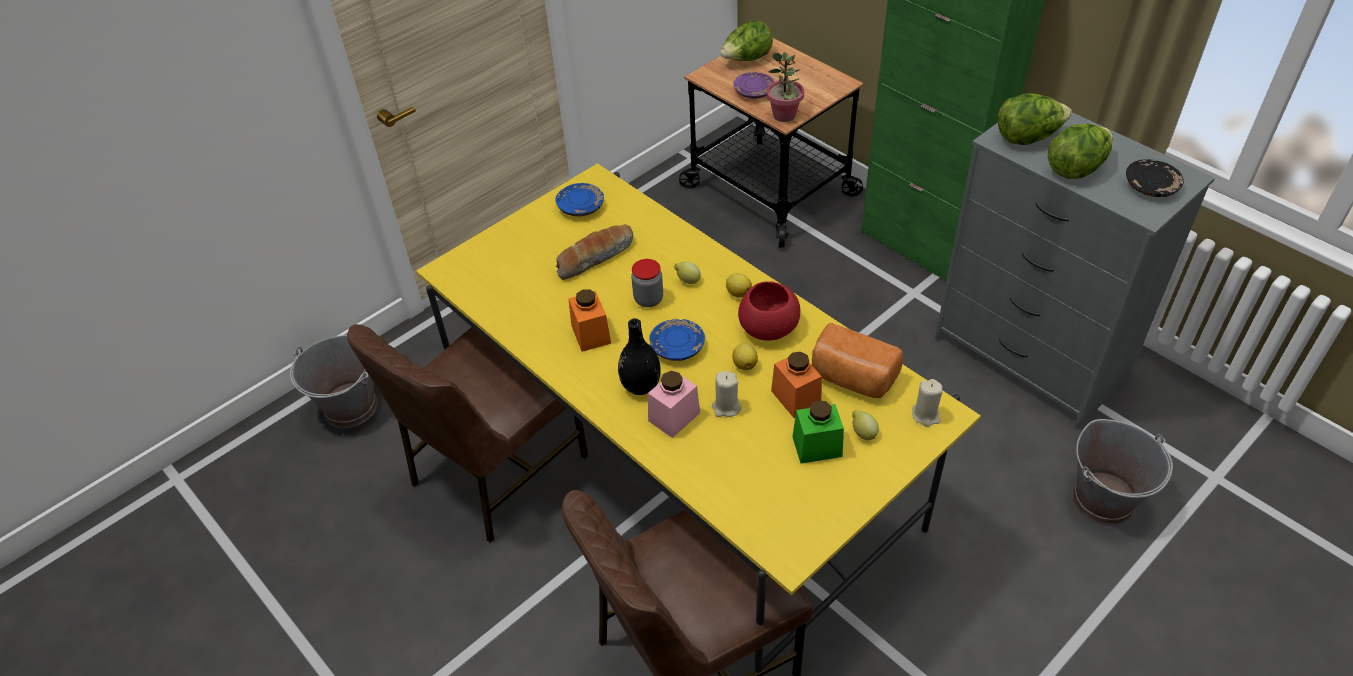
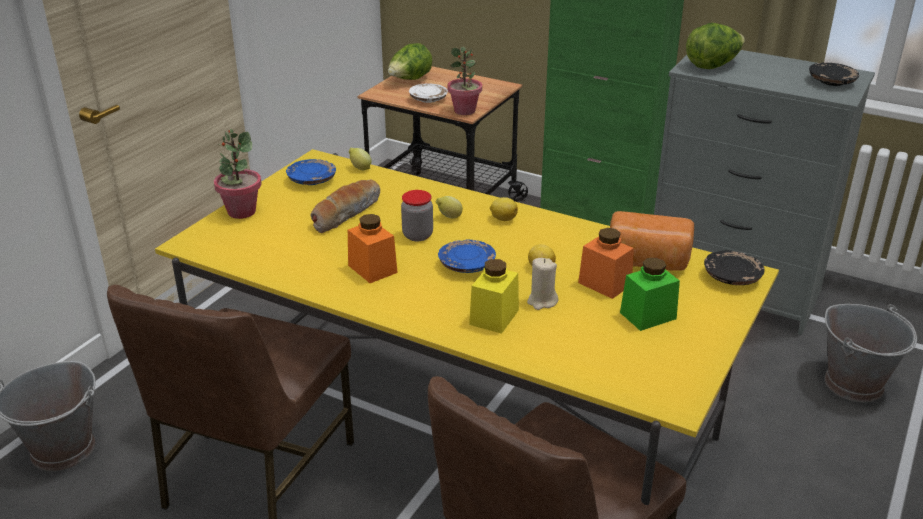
camera: 20 degrees left, 15 degrees down
black vase [618,318,661,395] -> none
pink jar [648,371,700,438] -> yellow jar [469,259,519,334]
purple plate [733,72,774,99] -> white plate [409,83,448,103]
red bowl [738,281,800,340] -> none
lemon [852,410,879,440] -> lemon moved to [349,148,372,170]
beige candle [912,379,943,427] -> black plate [704,251,765,285]
lettuce [1048,124,1112,179] -> none
none -> potted plant [214,129,262,219]

